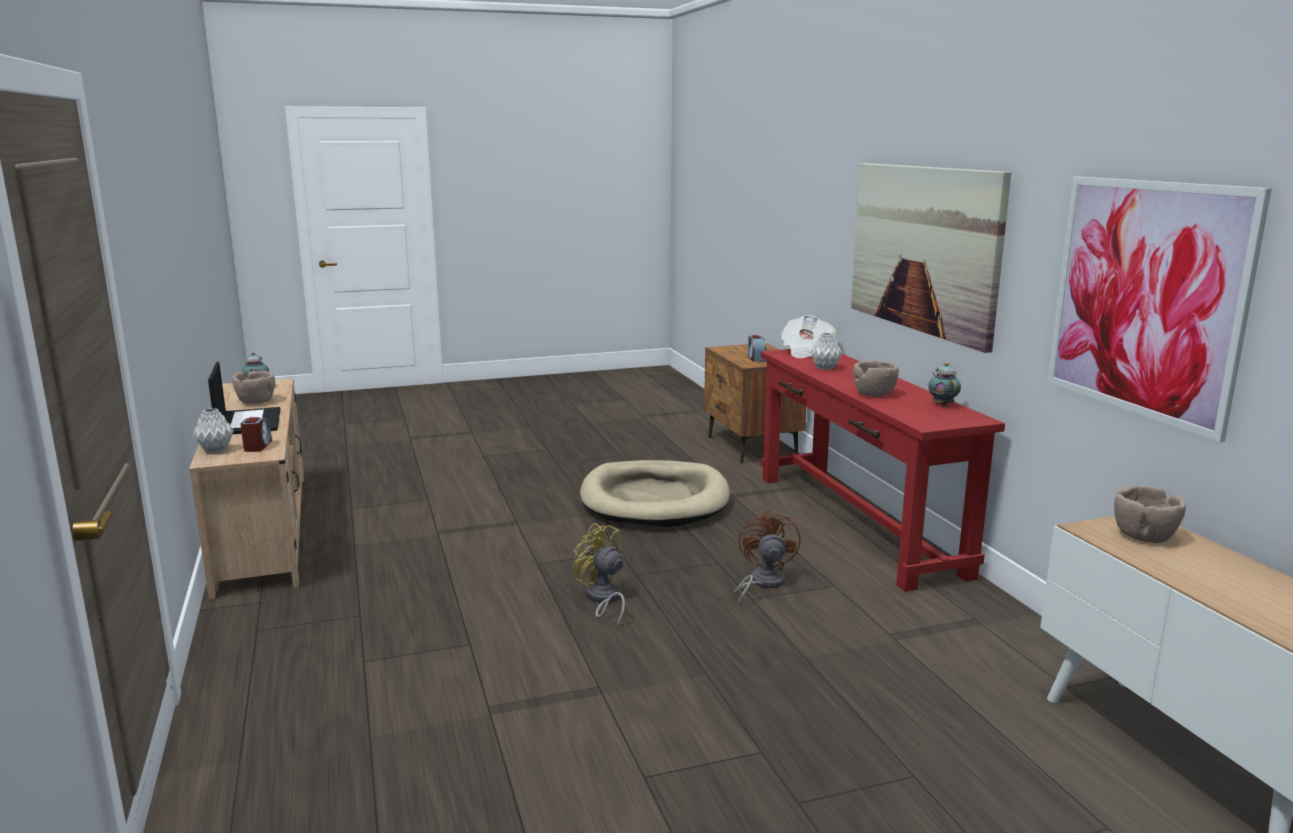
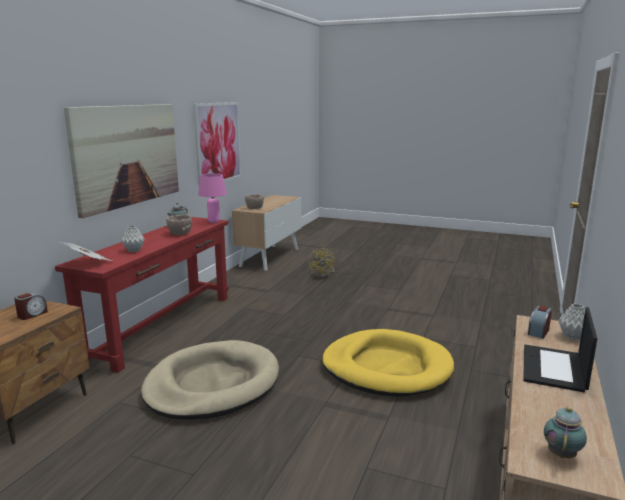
camera: 140 degrees left, 0 degrees up
brown bowl [232,371,275,404] -> none
yellow fan [573,523,625,625] -> yellow fan moved to [309,247,335,279]
brown fan [734,509,801,605] -> none
none -> pink table lamp [198,173,227,223]
none -> yellow dog bed [322,329,454,397]

